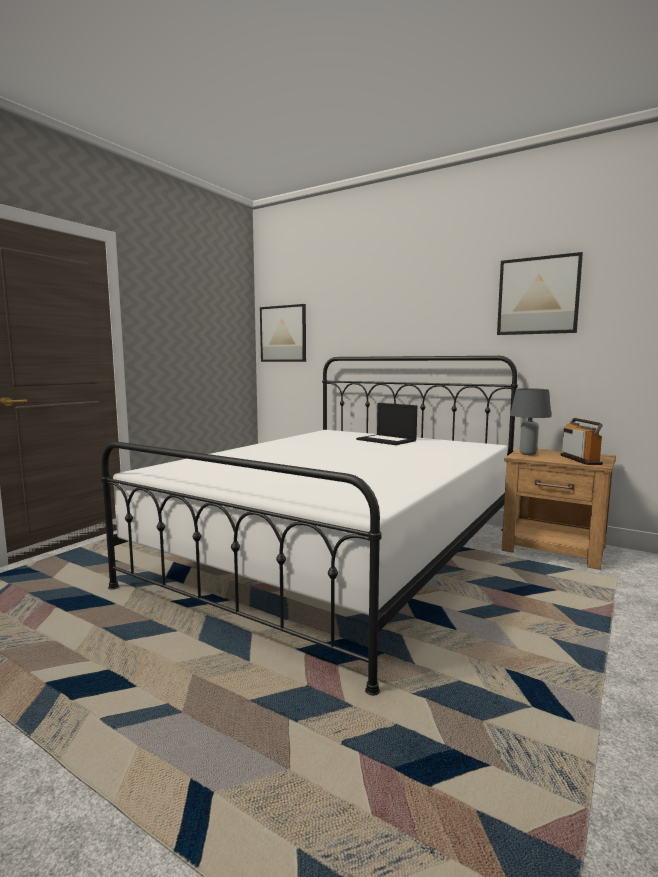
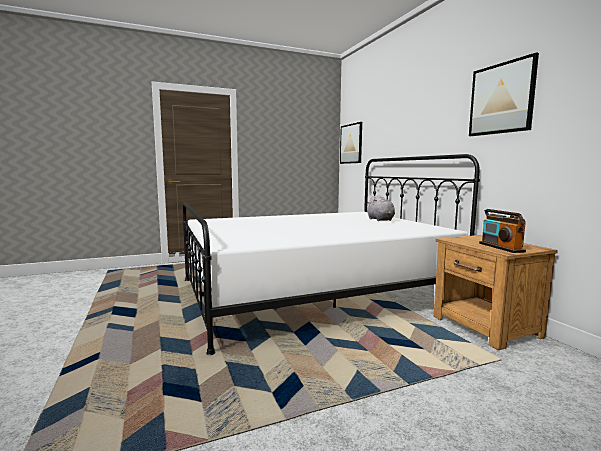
camera: 35 degrees right, 0 degrees up
laptop [356,403,417,445] -> grey plush toy [367,195,395,221]
grey table lamp [510,388,552,455] -> none
radio [561,418,603,465] -> radio turned 135 degrees clockwise [479,209,526,253]

